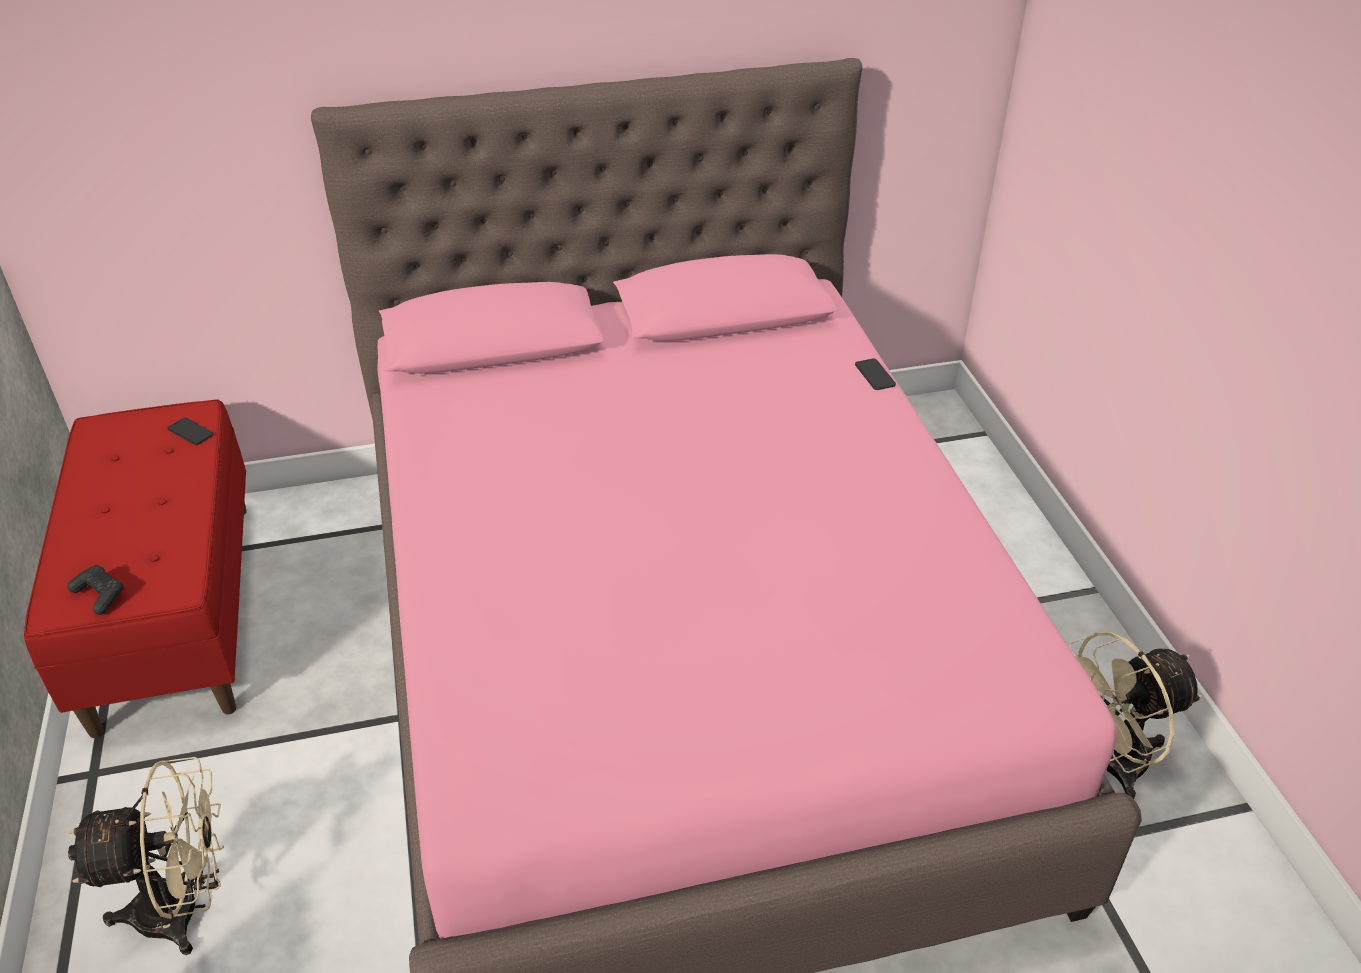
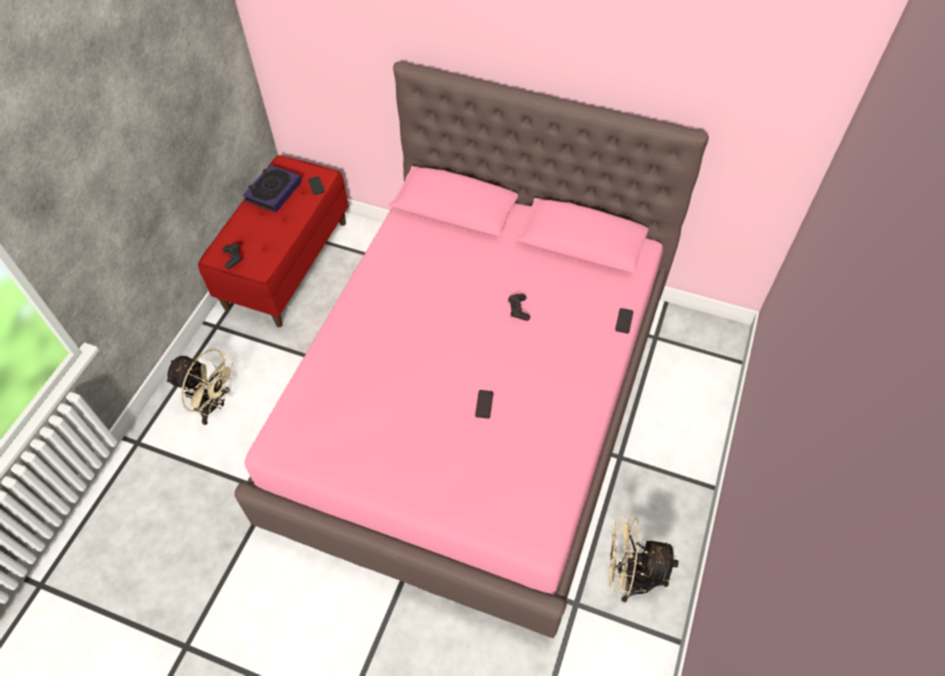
camera: 35 degrees right, 15 degrees up
none -> book [243,165,302,213]
none -> phone [475,390,493,418]
none -> black game controller [508,294,530,321]

